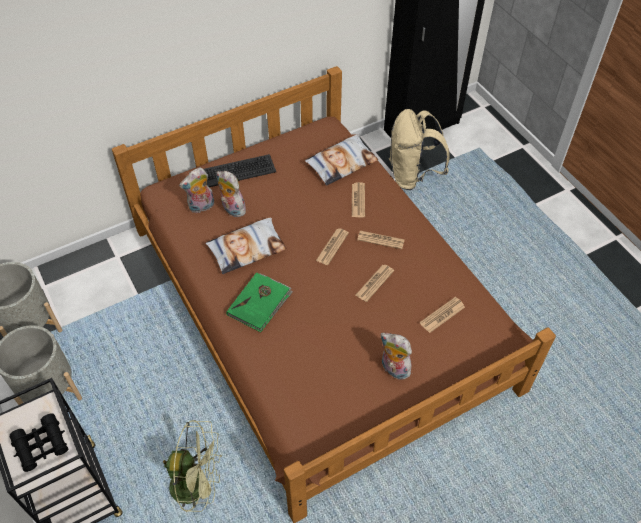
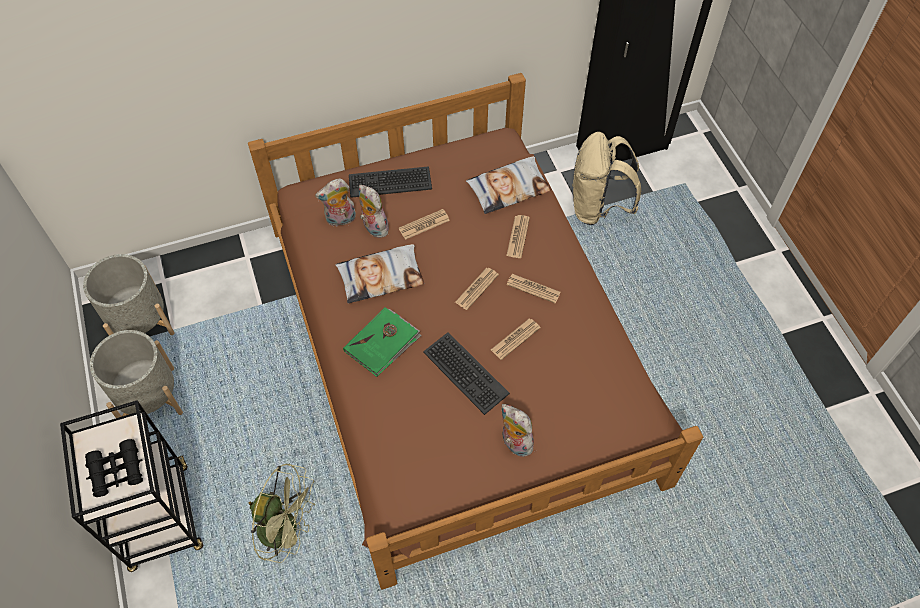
camera: 10 degrees right, 5 degrees up
newspaper [420,297,465,333] -> newspaper moved to [399,209,450,240]
none -> keyboard [423,332,510,415]

